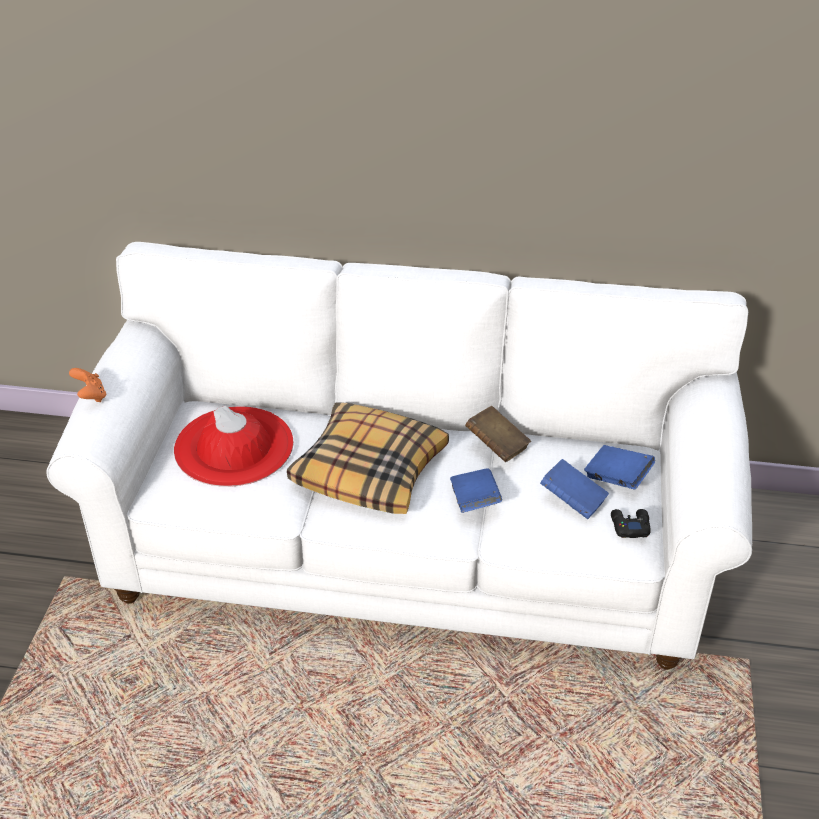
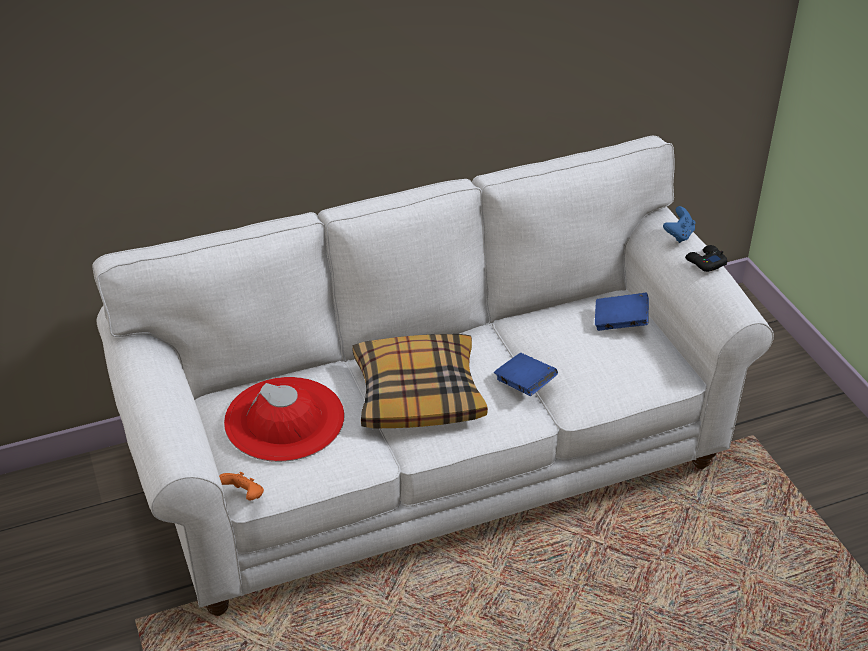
camera: 30 degrees left, 0 degrees up
orange game controller [69,368,106,402] -> orange game controller moved to [219,472,264,500]
brown book [465,406,531,462] -> none
blue book [540,459,609,519] -> none
black game controller [611,509,651,538] -> black game controller moved to [685,245,727,272]
none -> blue game controller [663,206,695,243]

